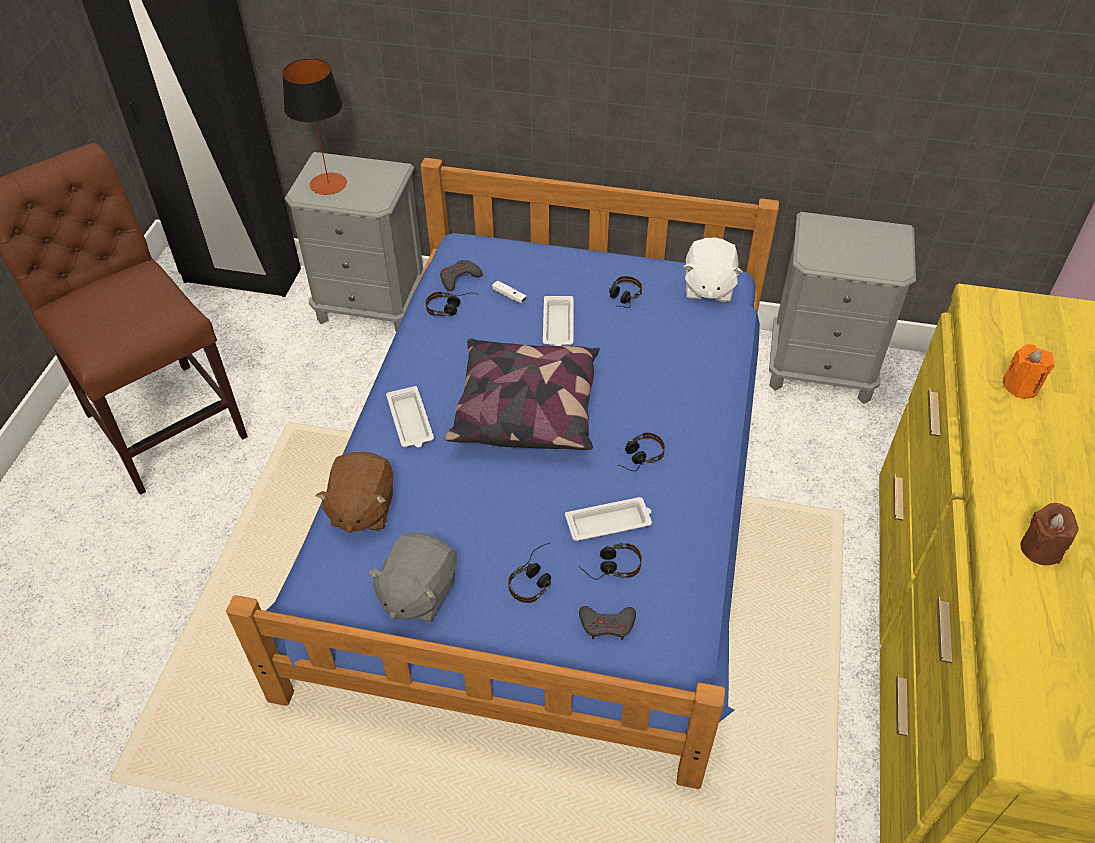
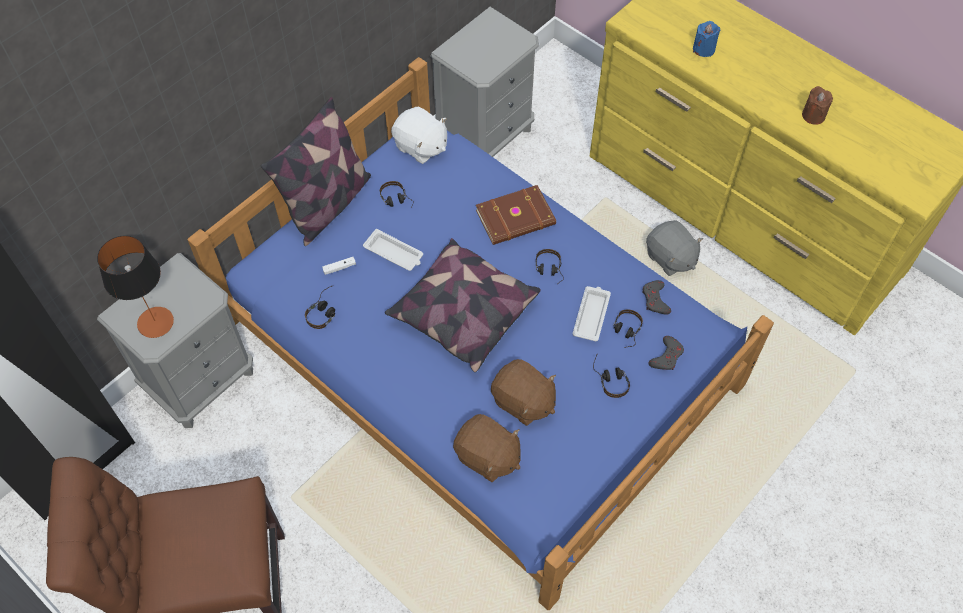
camera: 60 degrees left, 10 degrees up
grey plush toy [368,533,457,622] -> grey plush toy moved to [646,220,703,276]
white tray [386,386,434,448] -> none
grey game controller [440,260,483,291] -> grey game controller moved to [642,280,671,315]
orange candle [1003,344,1055,398] -> blue candle [693,21,720,57]
none -> pillow [261,97,371,246]
none -> brown book [476,185,556,245]
none -> brown plush toy [491,359,556,426]

